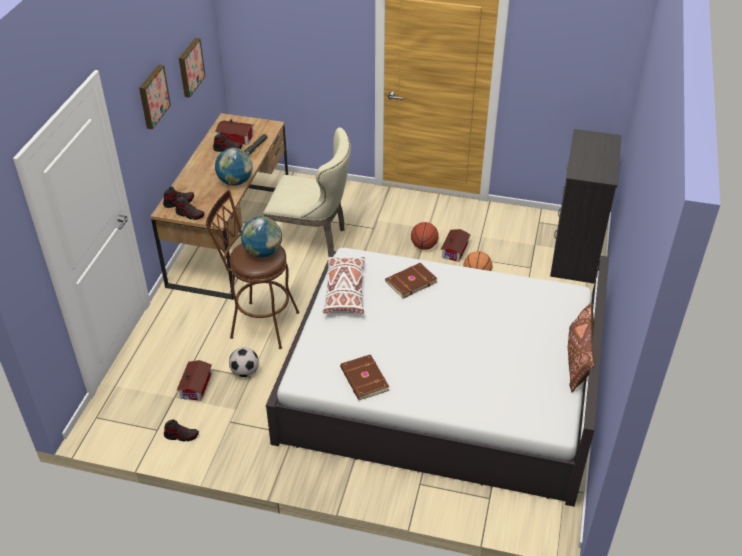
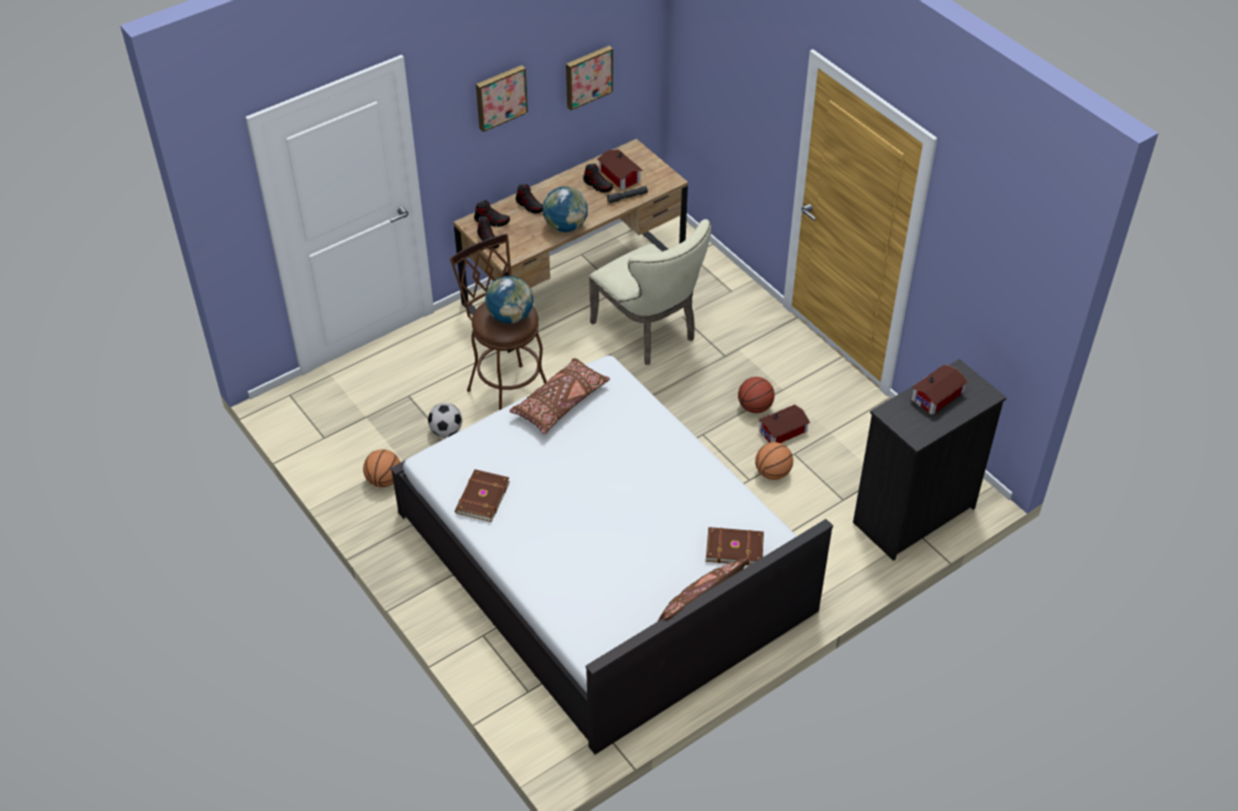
camera: 40 degrees right, 5 degrees up
shoe [164,419,199,442] -> shoe moved to [516,184,543,213]
toy house [177,360,212,401] -> toy house moved to [911,364,969,415]
white pillow [323,257,365,314] -> brown pillow [509,358,610,434]
brown book [385,263,437,299] -> brown book moved to [706,527,764,566]
none -> basketball [363,449,401,487]

